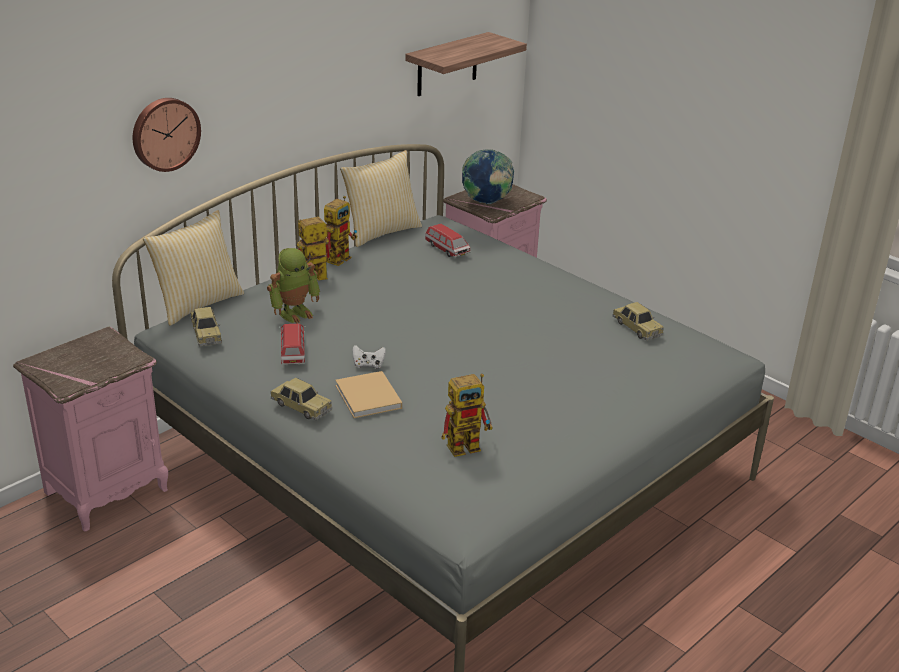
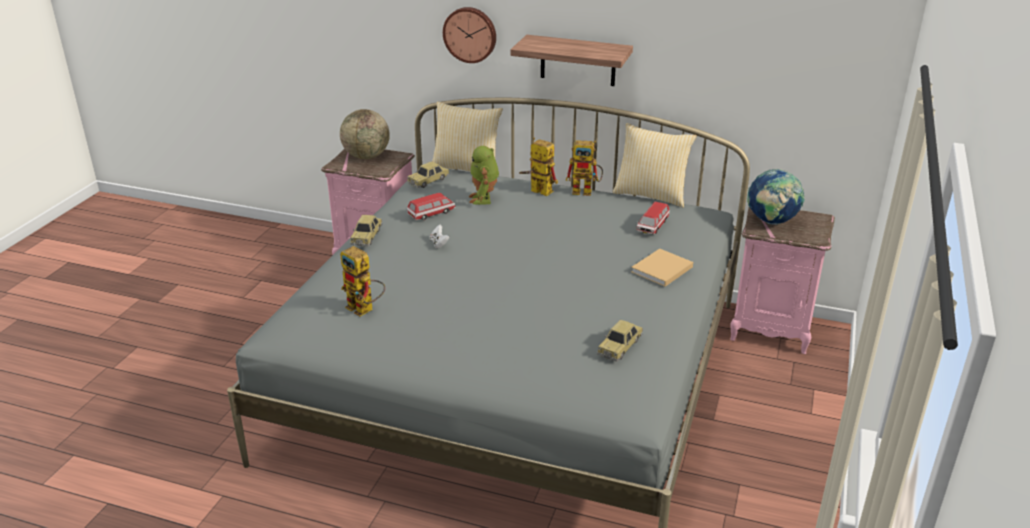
camera: 65 degrees right, 0 degrees up
toy robot [267,248,320,324] -> toy robot turned 60 degrees clockwise [469,146,499,205]
beige book [335,371,402,418] -> beige book moved to [631,248,693,287]
shelf [405,32,527,96] -> shelf moved to [511,35,633,86]
none -> globe [340,109,390,159]

